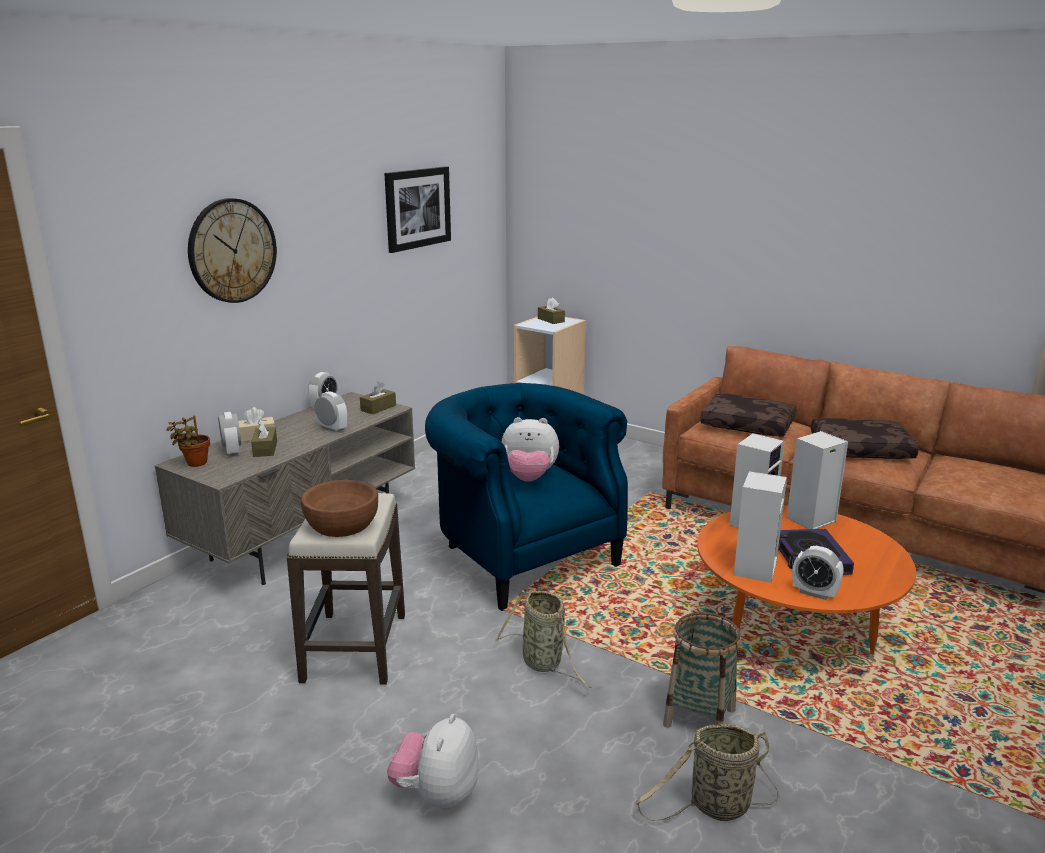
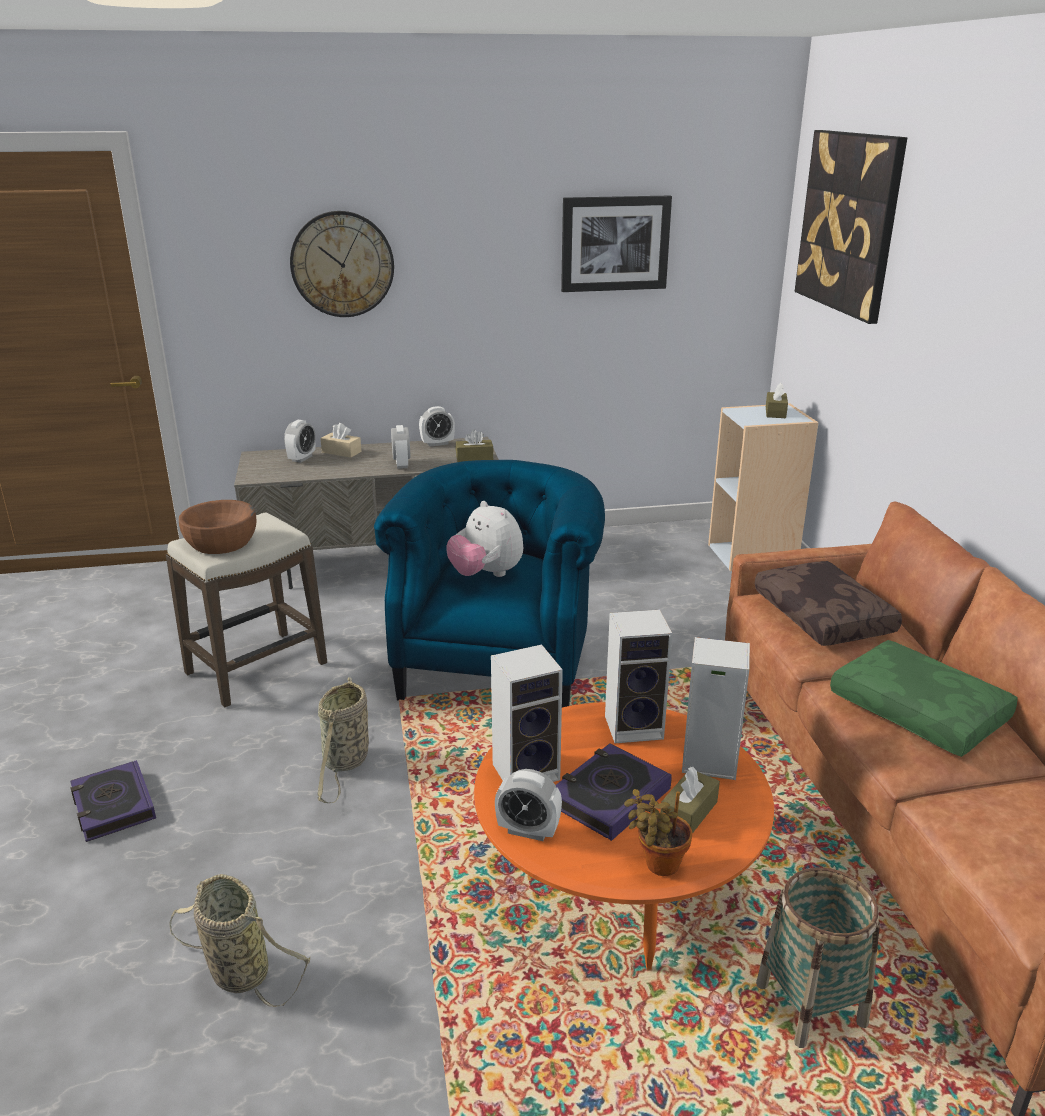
camera: 45 degrees right, 5 degrees up
potted plant [166,416,210,467] -> potted plant moved to [624,789,692,876]
brown tissue box [251,420,277,457] -> brown tissue box moved to [660,767,720,834]
plush toy [387,714,479,810] -> book [70,760,156,842]
basket [663,612,741,728] -> basket moved to [756,867,880,1048]
alarm clock [792,546,843,600] -> alarm clock turned 60 degrees counterclockwise [495,769,562,841]
brown pillow [811,418,919,459] -> green pillow [830,640,1018,757]
none -> picture [794,130,907,324]

